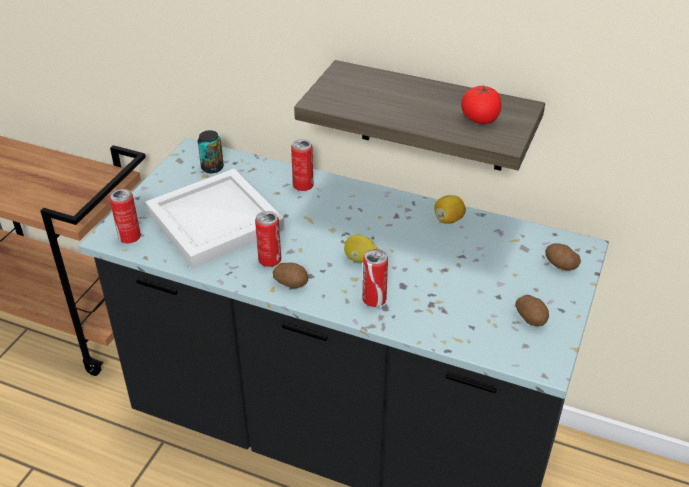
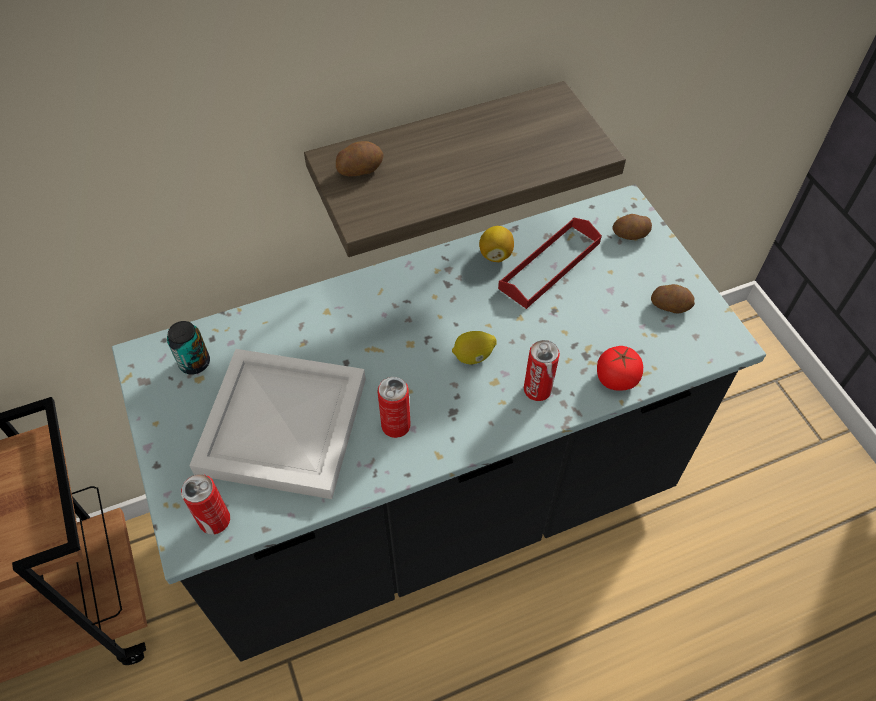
camera: 45 degrees left, 15 degrees up
potato [273,263,308,288] -> potato moved to [336,141,384,176]
can [291,139,313,191] -> none
tomato [461,85,501,124] -> tomato moved to [597,346,643,391]
none -> red tray [498,217,602,309]

